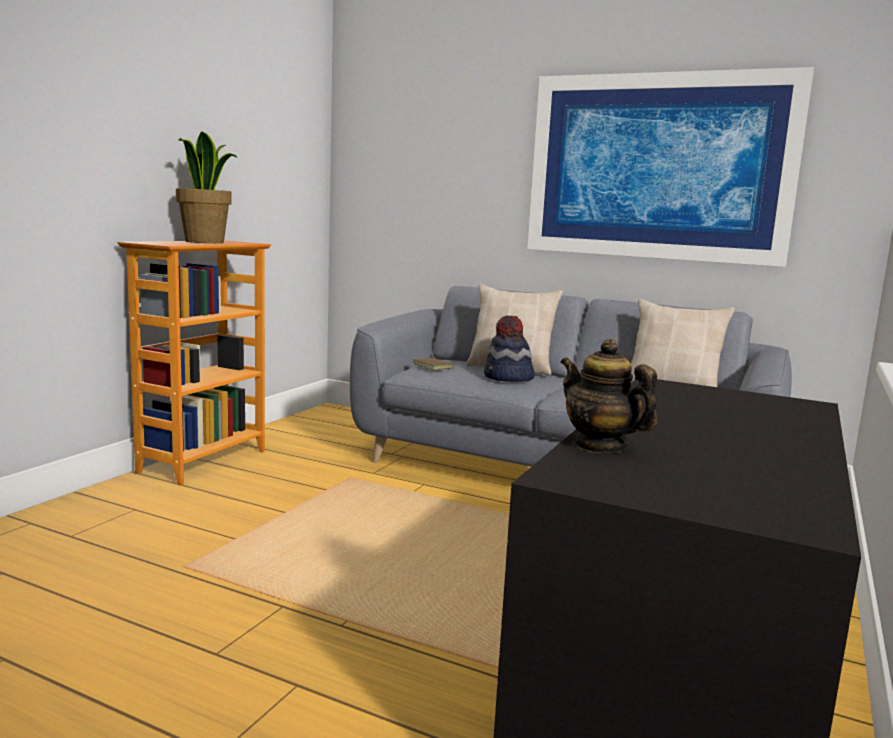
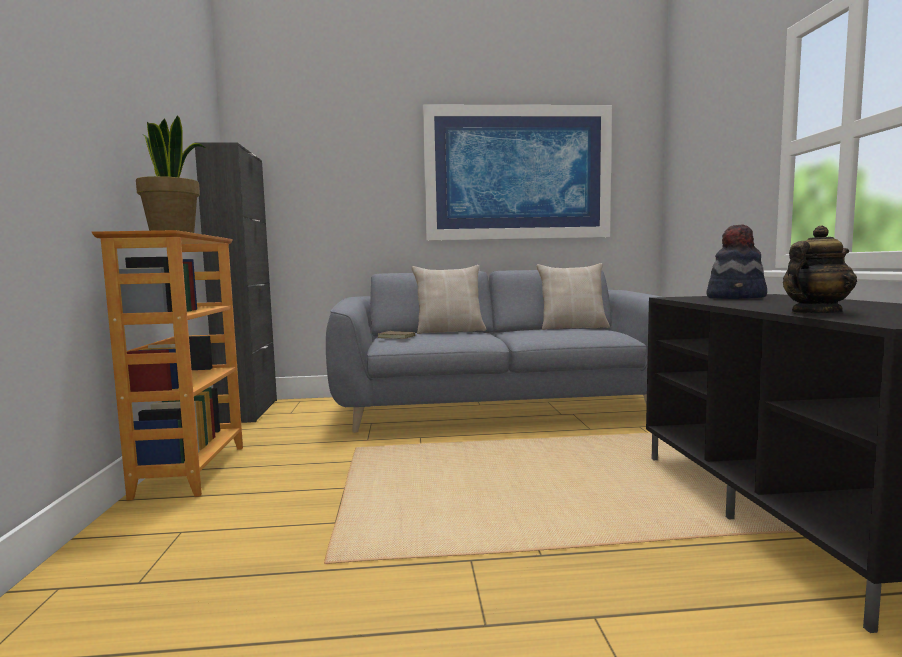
camera: 30 degrees left, 5 degrees down
hat [484,316,535,382] -> hat moved to [707,224,767,299]
teapot [560,338,658,453] -> teapot turned 135 degrees clockwise [783,225,857,313]
none -> black cabinet [195,142,277,423]

